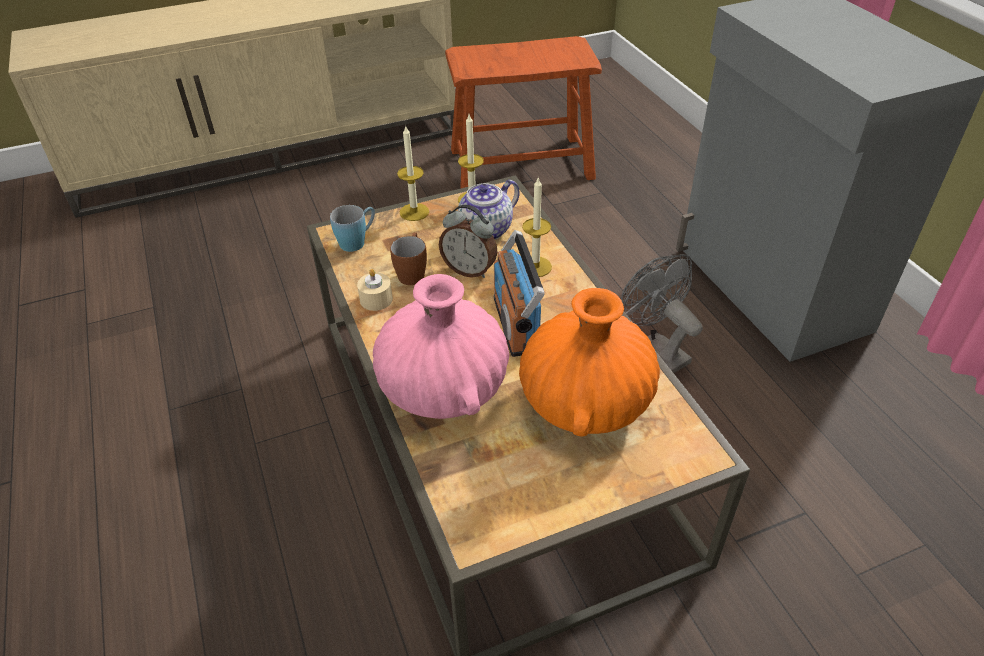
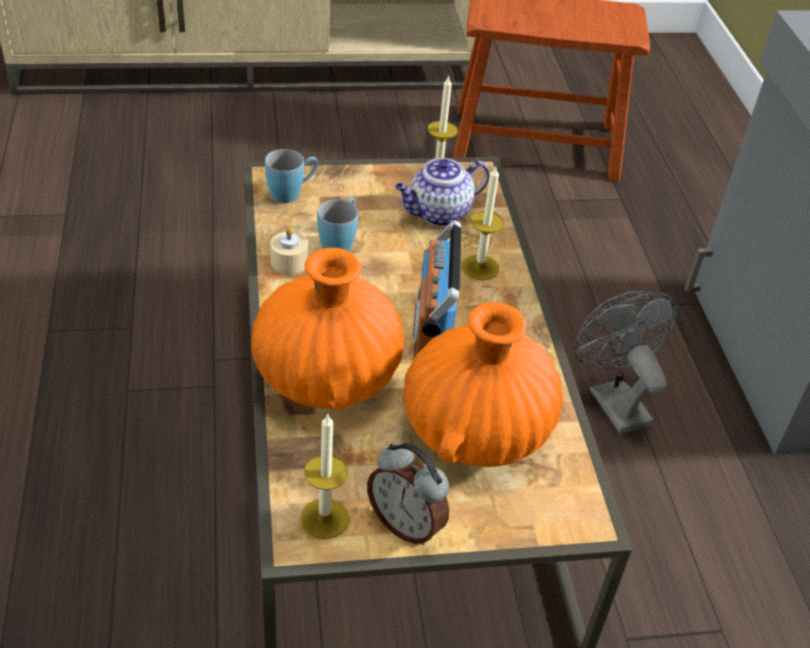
camera: 10 degrees right, 0 degrees up
pink vase [373,274,509,419] -> orange vase [251,248,404,410]
brown mug [390,233,427,285] -> blue mug [317,197,358,251]
candle [397,125,429,221] -> candle moved to [300,414,349,539]
alarm clock [439,205,498,278] -> alarm clock moved to [367,443,449,545]

